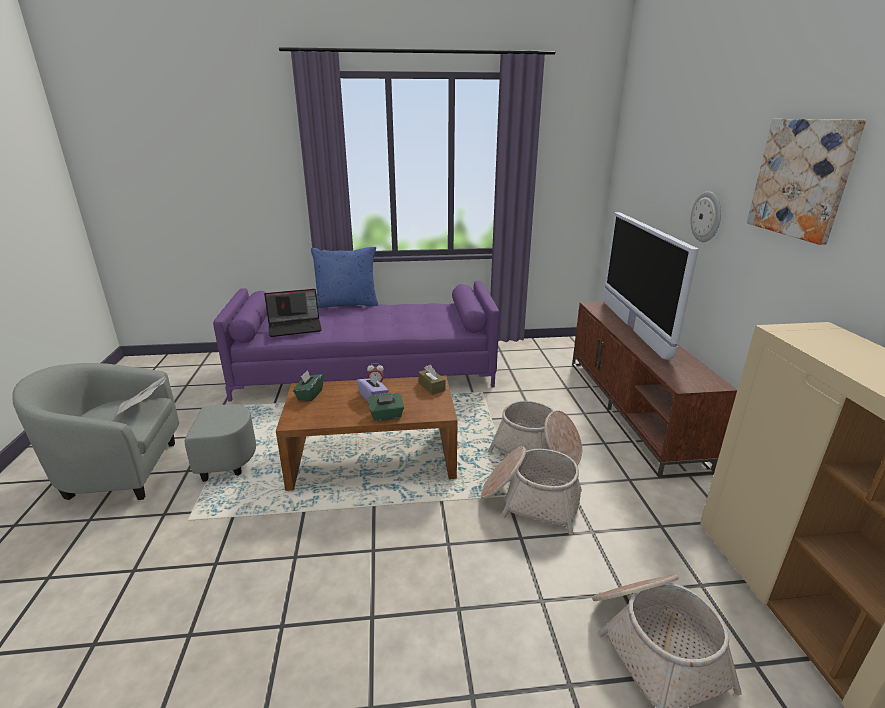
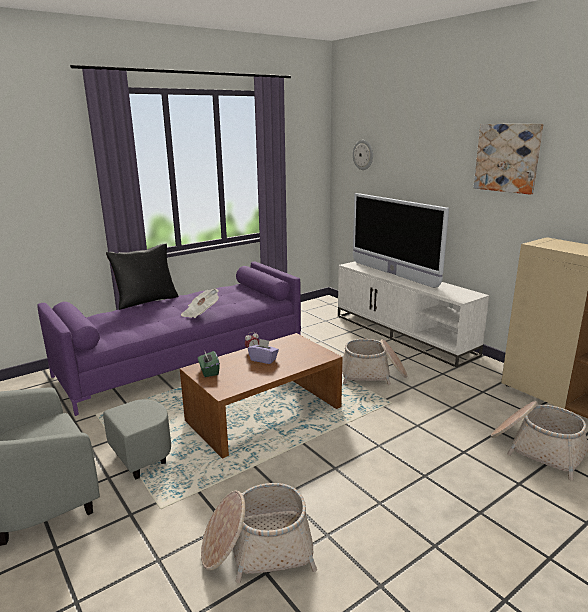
camera: 30 degrees left, 5 degrees down
newspaper [115,376,166,416] -> newspaper moved to [181,289,219,318]
laptop [264,289,322,337] -> none
blue pillow [311,247,378,308] -> black pillow [106,244,179,310]
green tissue box [368,393,404,421] -> none
brown tissue box [418,365,446,395] -> none
basket [481,446,582,535] -> basket moved to [201,483,317,583]
brown tv stand [572,301,737,478] -> white tv stand [338,261,489,368]
wall clock [690,191,721,242] -> wall clock moved to [353,140,373,170]

